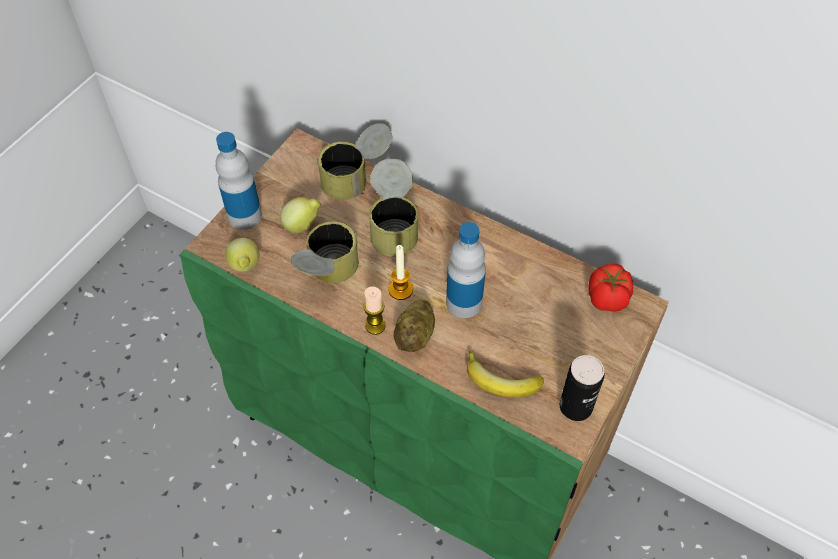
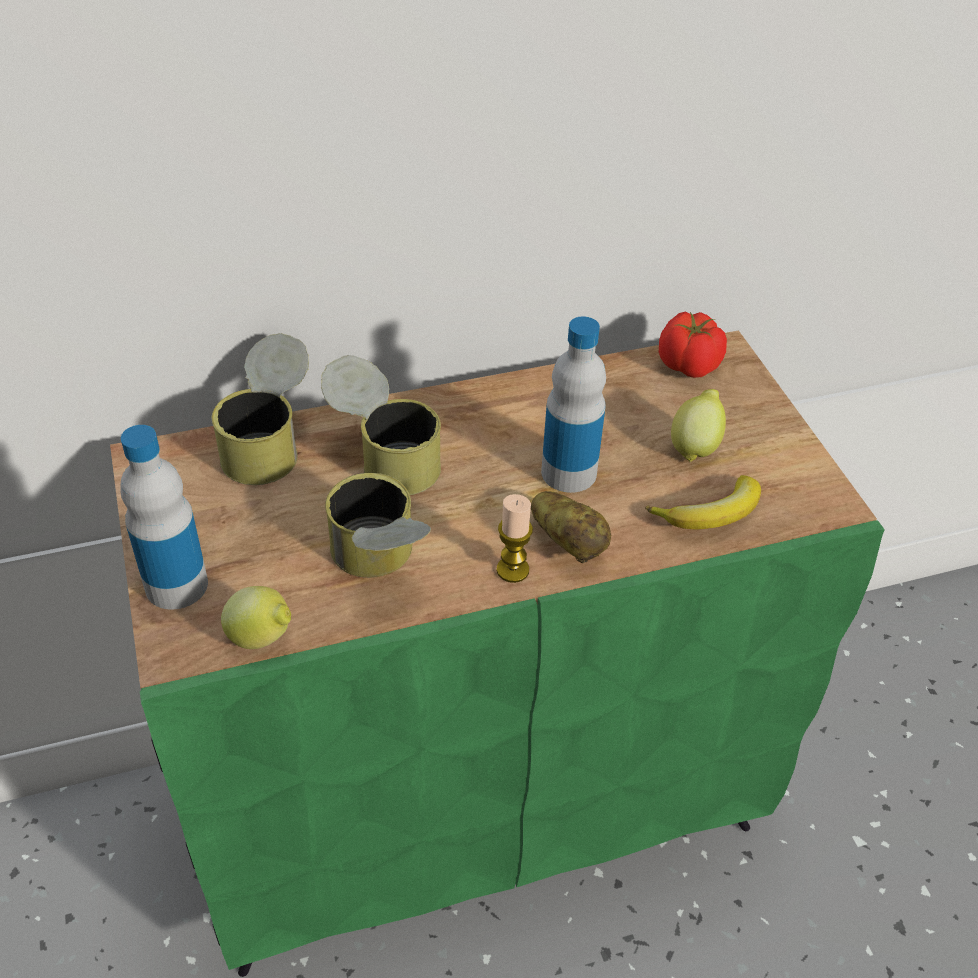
camera: 50 degrees left, 10 degrees down
lemon [280,197,321,233] -> lemon moved to [671,389,726,462]
candle [389,245,413,300] -> none
can [560,355,604,421] -> none

